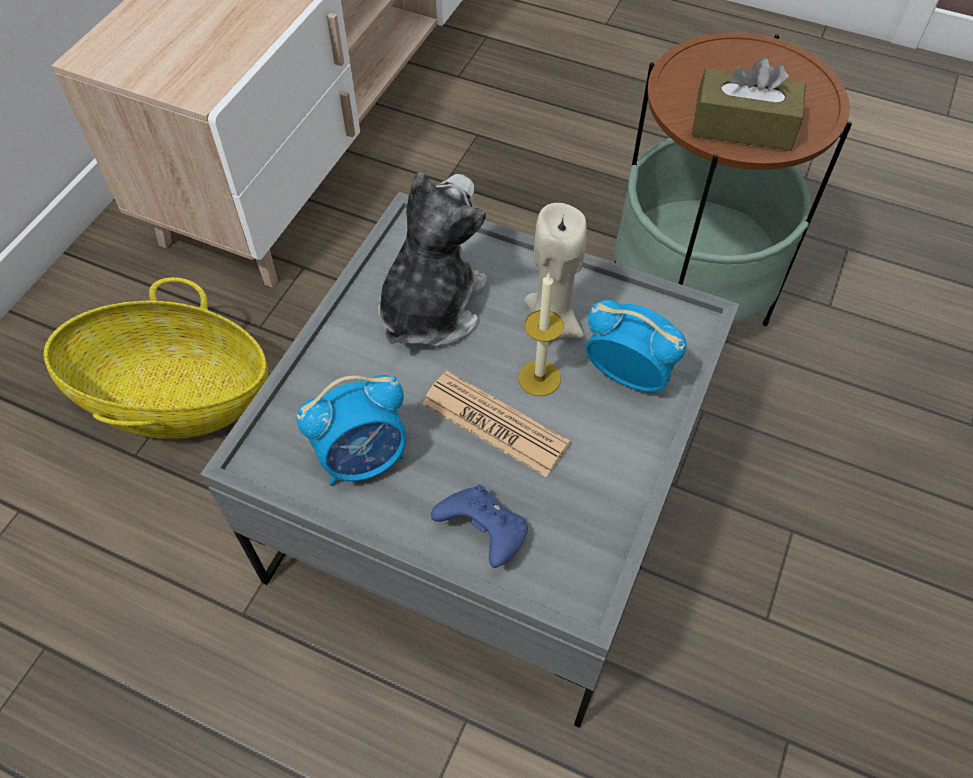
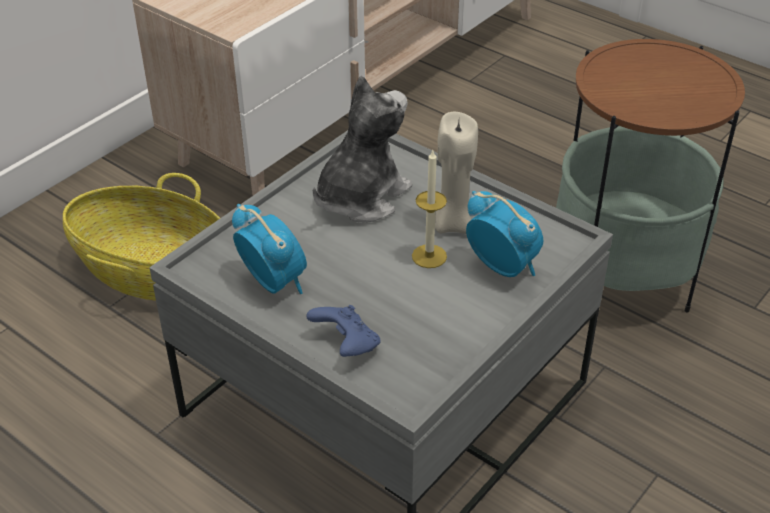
camera: 15 degrees right, 15 degrees down
alarm clock [297,375,406,486] -> alarm clock turned 120 degrees counterclockwise [232,204,307,294]
newspaper [422,371,571,477] -> none
brown tissue box [692,57,806,151] -> none

